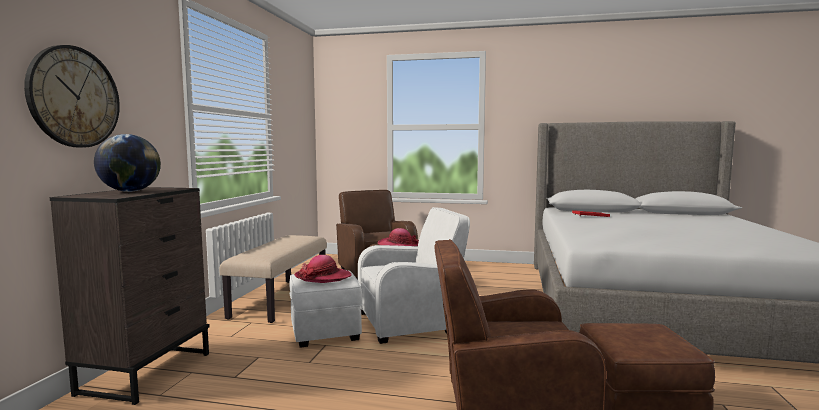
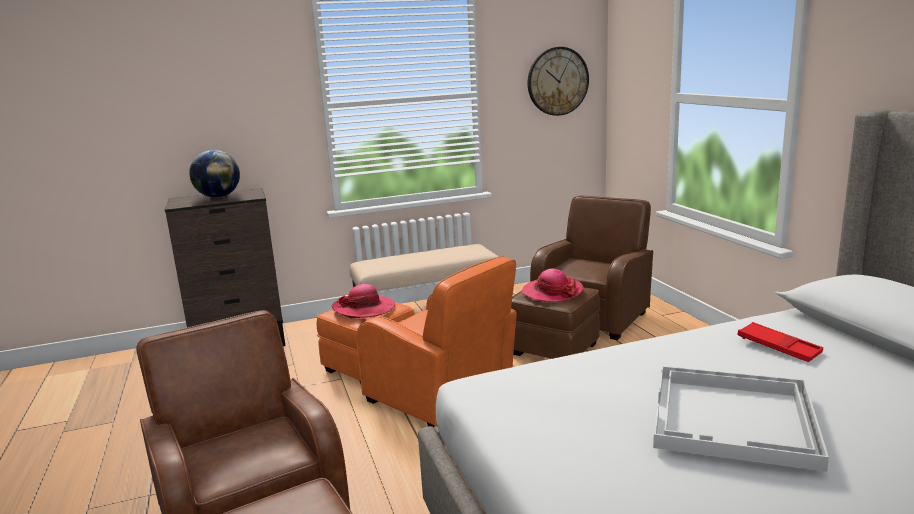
camera: 60 degrees right, 10 degrees up
wall clock [24,45,120,148] -> wall clock moved to [528,47,589,116]
white armchair [290,207,470,348] -> orange armchair [316,256,517,428]
none -> white tray [653,366,829,472]

